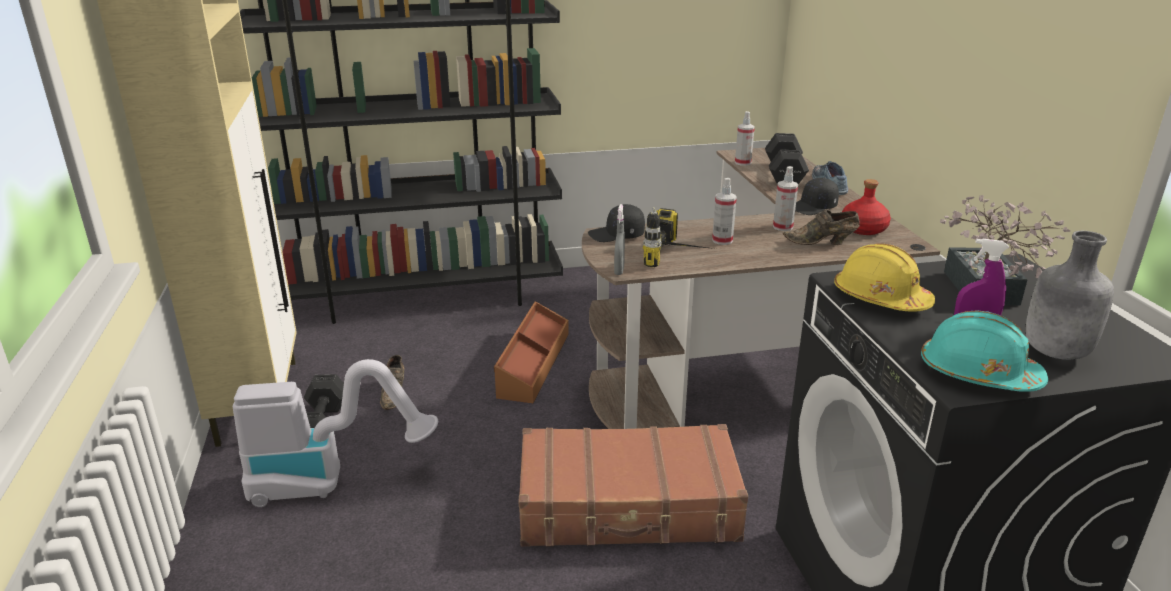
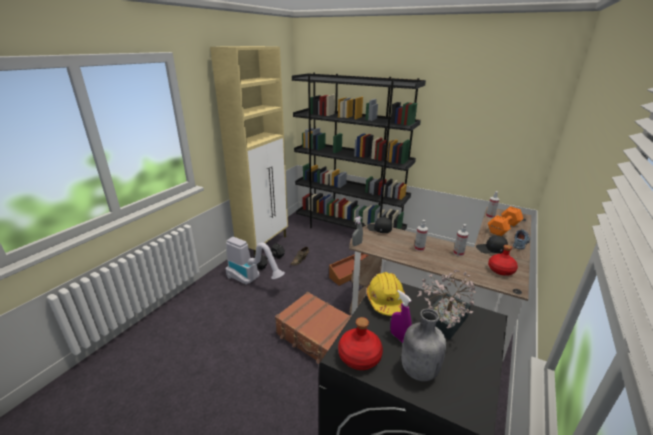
camera: 40 degrees right, 0 degrees up
power drill [643,207,714,267] -> none
black dumbbell [765,133,809,184] -> orange dumbbell [488,206,523,236]
brown shoe [783,209,860,245] -> none
turquoise hard hat [921,310,1048,392] -> red bottle [338,317,383,370]

